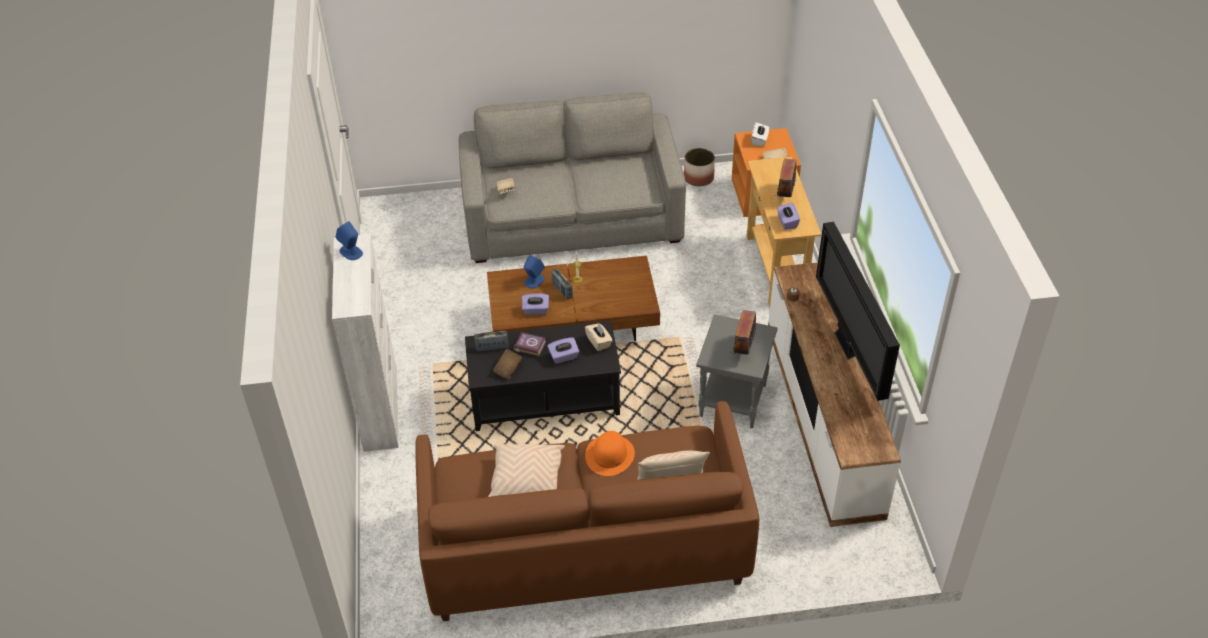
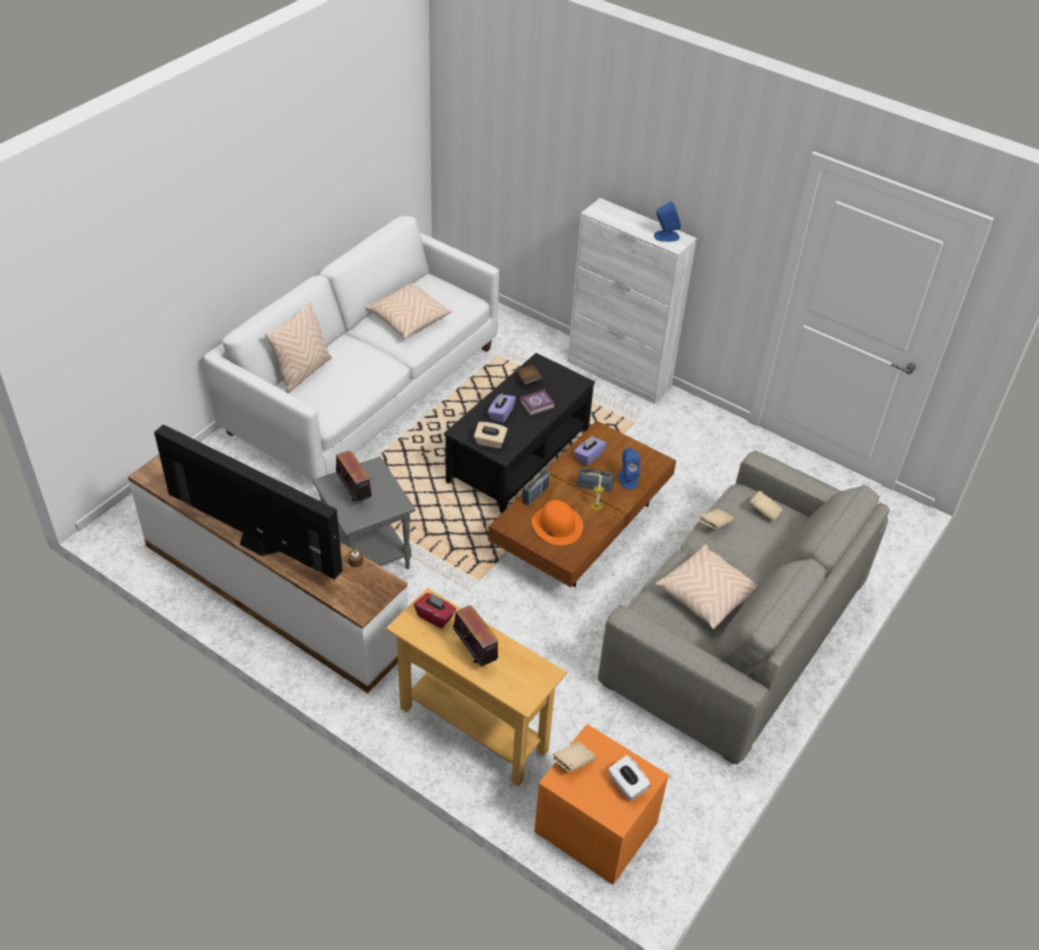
camera: 130 degrees right, 0 degrees up
brown sofa [415,401,759,621] -> white sofa [204,216,499,480]
radio [474,331,509,351] -> radio moved to [522,470,550,506]
orange hat [585,431,635,476] -> orange hat moved to [532,500,583,545]
planter [684,148,715,186] -> none
purple tissue box [777,202,800,230] -> red tissue box [414,592,456,628]
none -> beige pillow [655,545,758,629]
none -> beige book [700,509,735,529]

